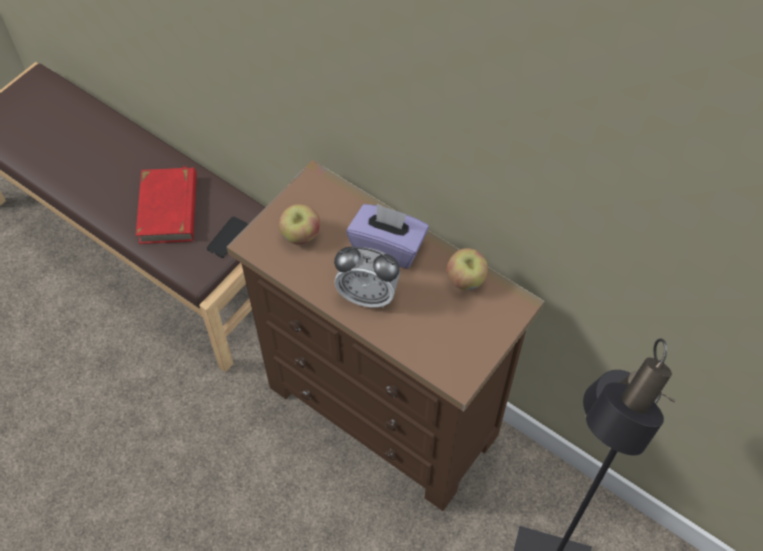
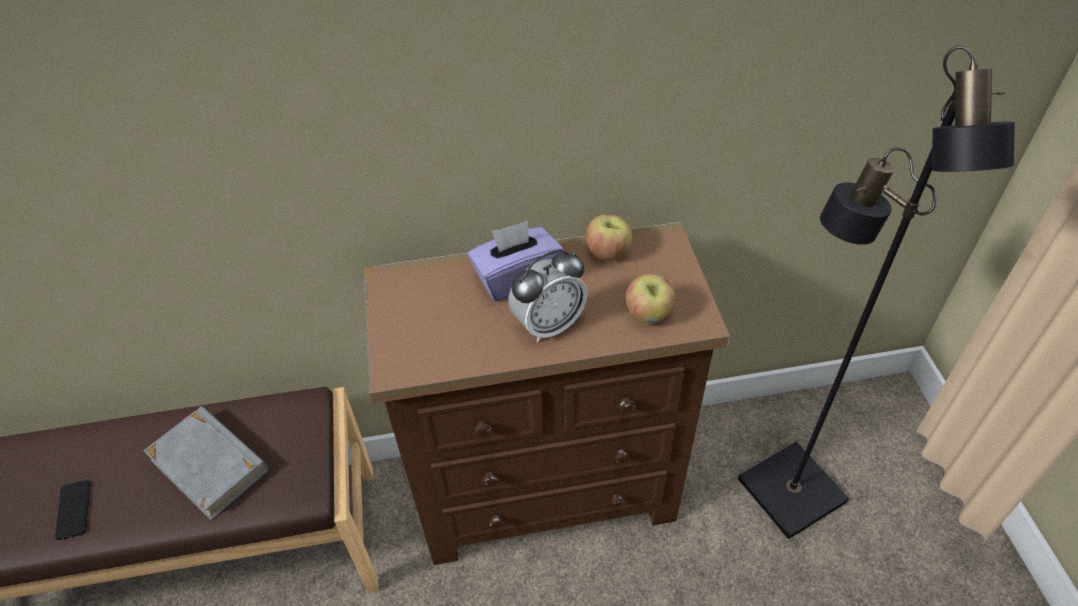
camera: 45 degrees left, 10 degrees down
red book [136,166,197,244] -> grey book [144,406,268,520]
phone [207,216,249,258] -> phone moved to [55,480,90,540]
apple [279,204,320,244] -> apple moved to [625,274,675,324]

